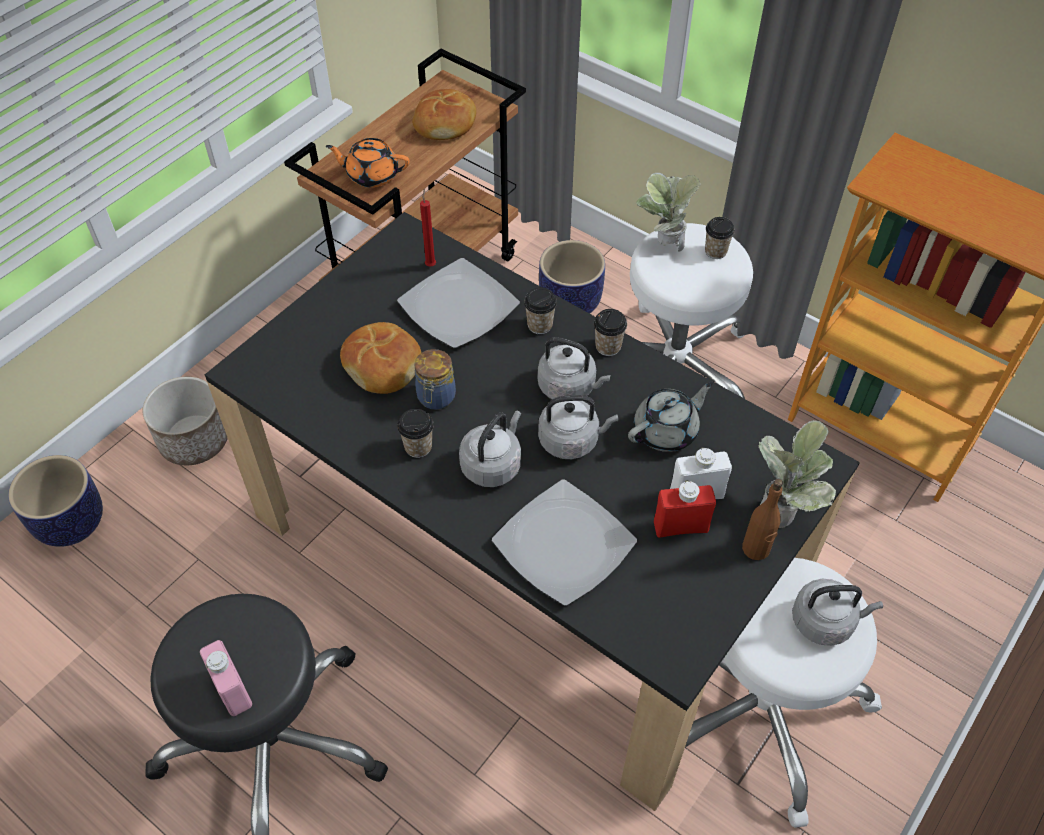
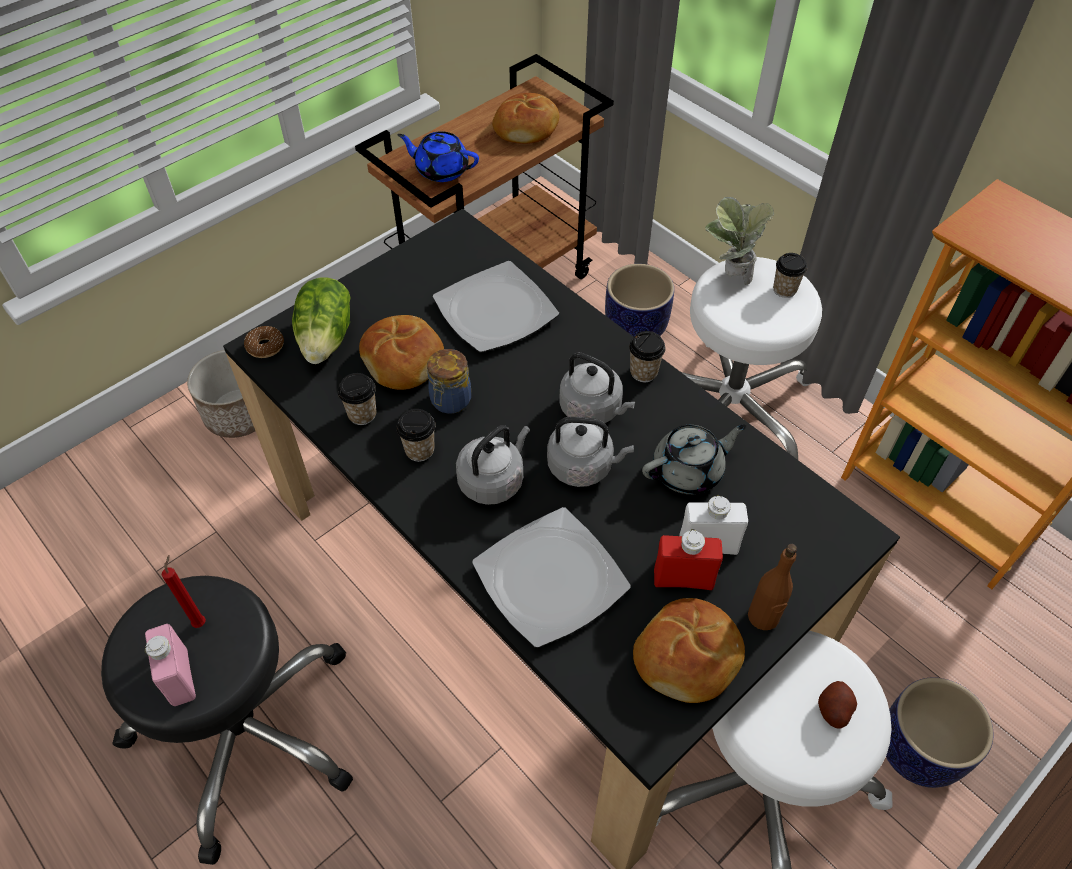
camera: 10 degrees right, 0 degrees up
planter [8,455,103,547] -> planter moved to [886,677,993,788]
orange teapot [326,138,409,188] -> blue teapot [397,131,479,182]
red candle [420,189,436,266] -> red candle moved to [161,555,206,628]
cup [524,287,557,334] -> cup moved to [338,373,376,425]
potted plant [759,420,836,528] -> none
grey kettle [792,579,883,646] -> potato [818,681,857,729]
none -> donut [244,326,284,358]
none -> lettuce [292,278,350,364]
none -> bread [633,598,745,703]

